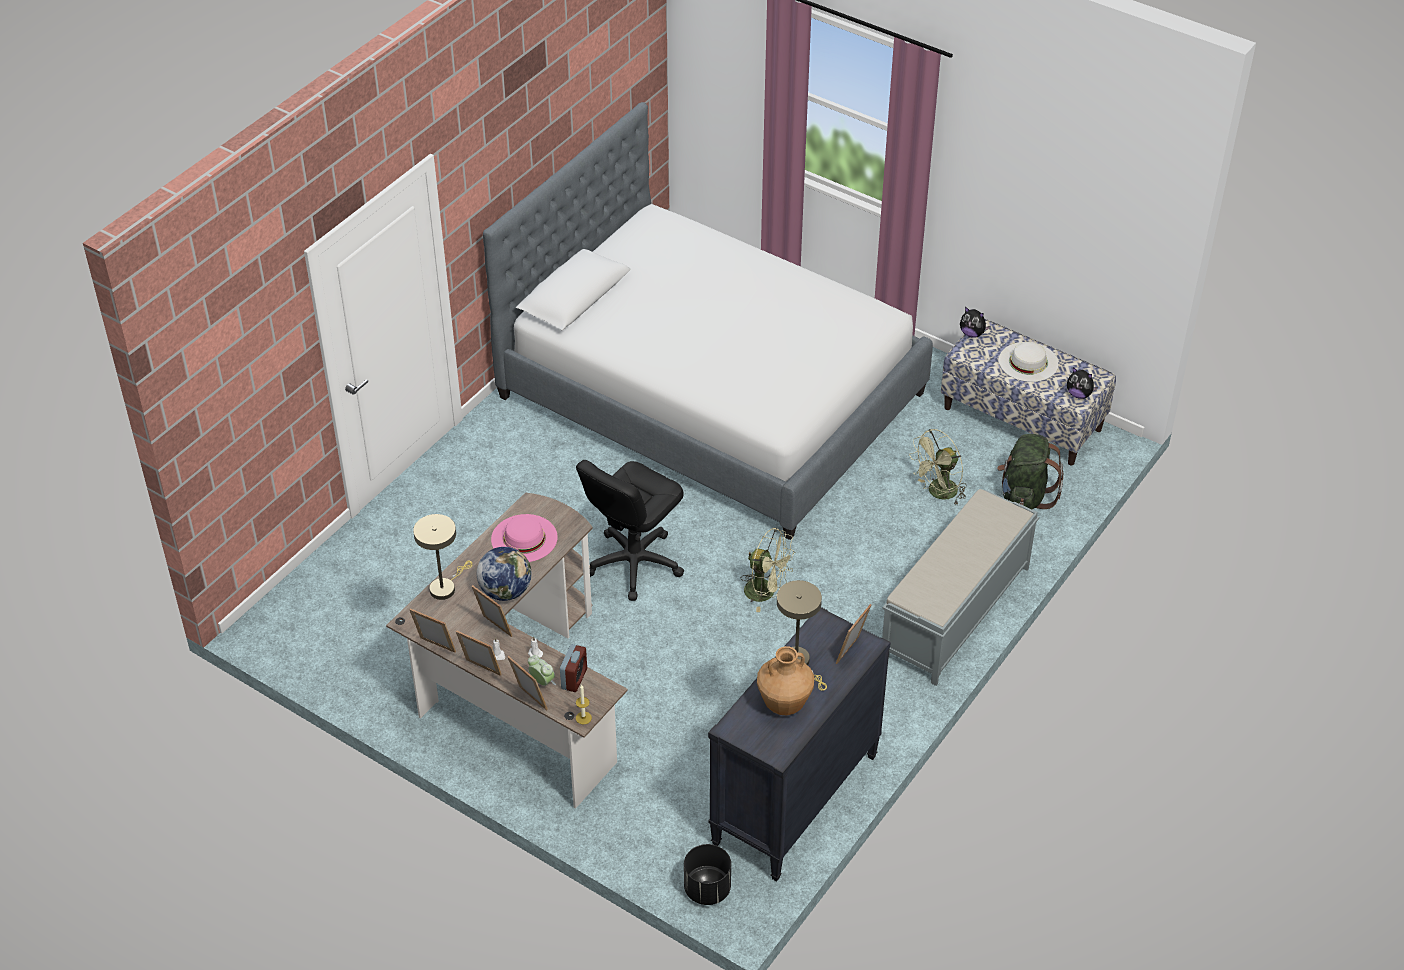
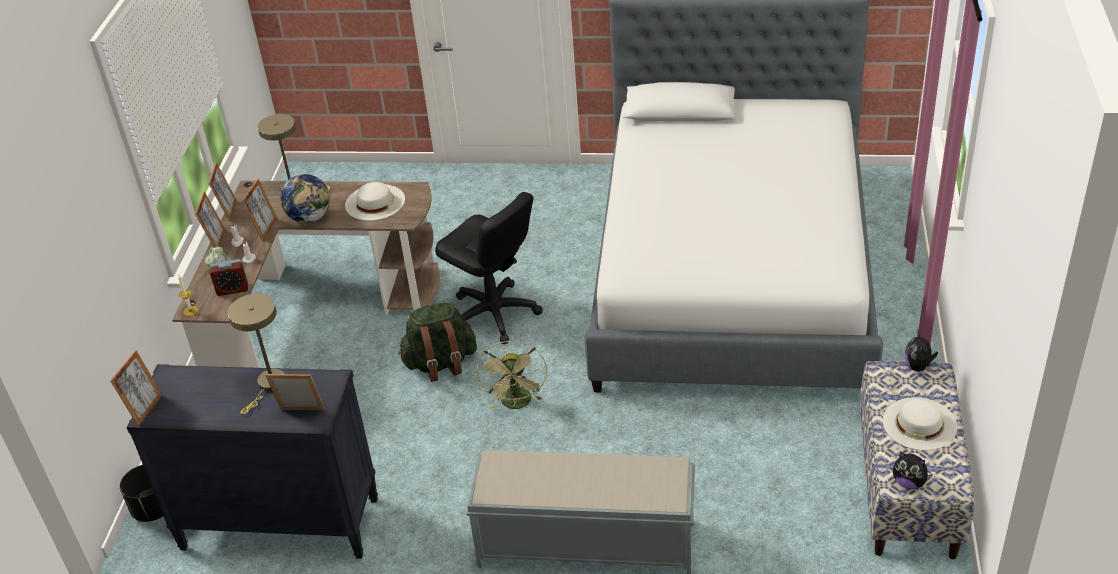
camera: 65 degrees right, 5 degrees down
pink hat [491,514,558,562] -> white hat [345,182,405,221]
picture frame [508,656,548,710] -> picture frame moved to [110,350,162,426]
black office chair [576,460,684,601] -> black office chair turned 150 degrees counterclockwise [435,192,543,344]
brown vase [757,646,814,715] -> none
green fan [909,429,967,504] -> none
green backpack [997,434,1063,510] -> green backpack moved to [398,303,477,382]
plush toy [1067,367,1098,399] -> plush toy turned 60 degrees counterclockwise [893,451,933,489]

